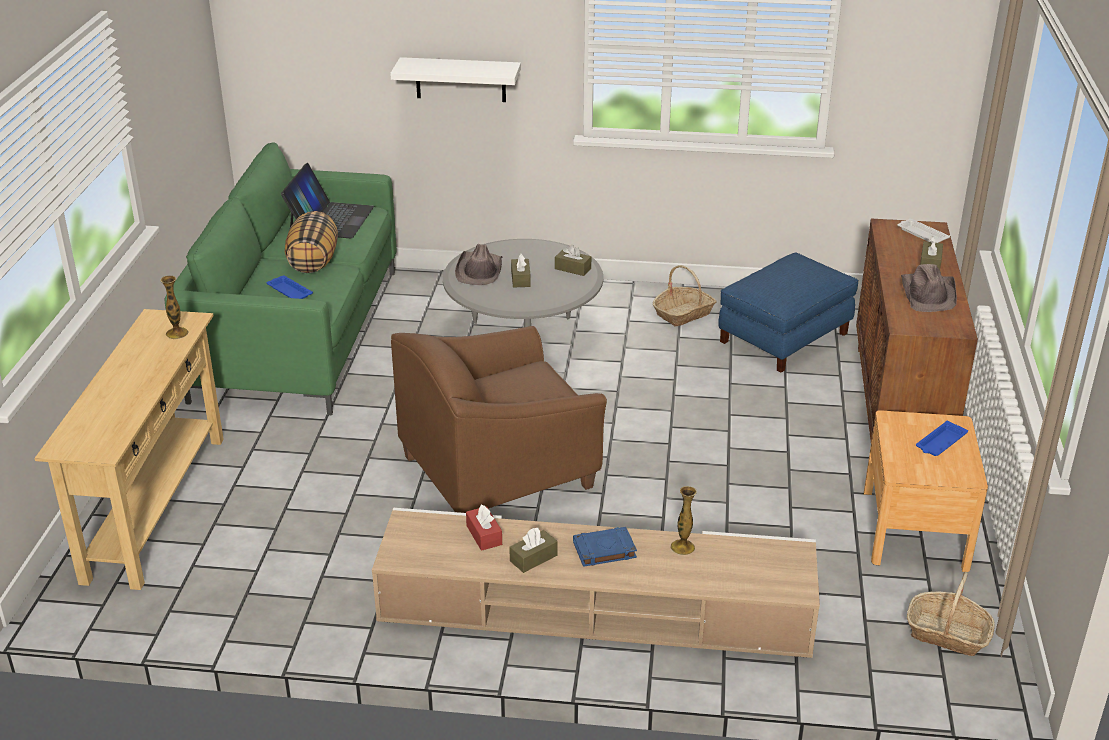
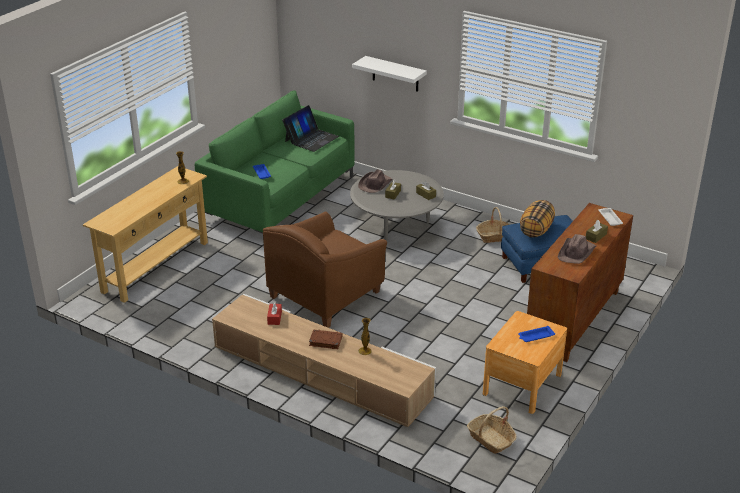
camera: 25 degrees right, 0 degrees up
pillow [285,211,338,273] -> pillow moved to [520,200,555,237]
brown armchair [391,326,607,513] -> brown armchair turned 45 degrees counterclockwise [263,212,387,328]
brown tissue box [509,528,558,573] -> none
blue book [573,527,637,567] -> brown book [309,330,343,349]

